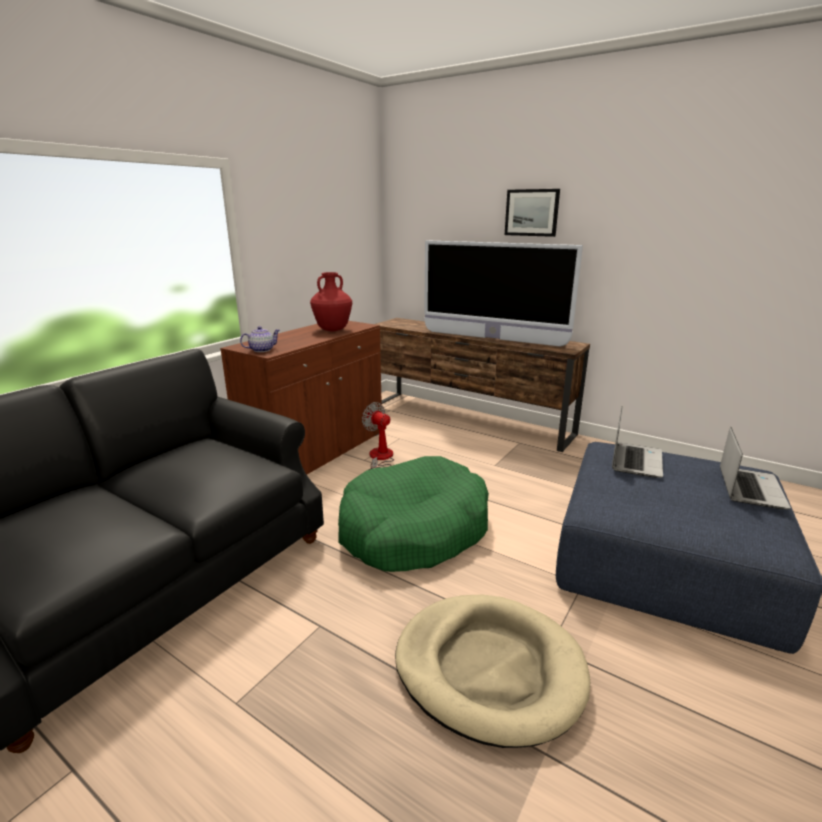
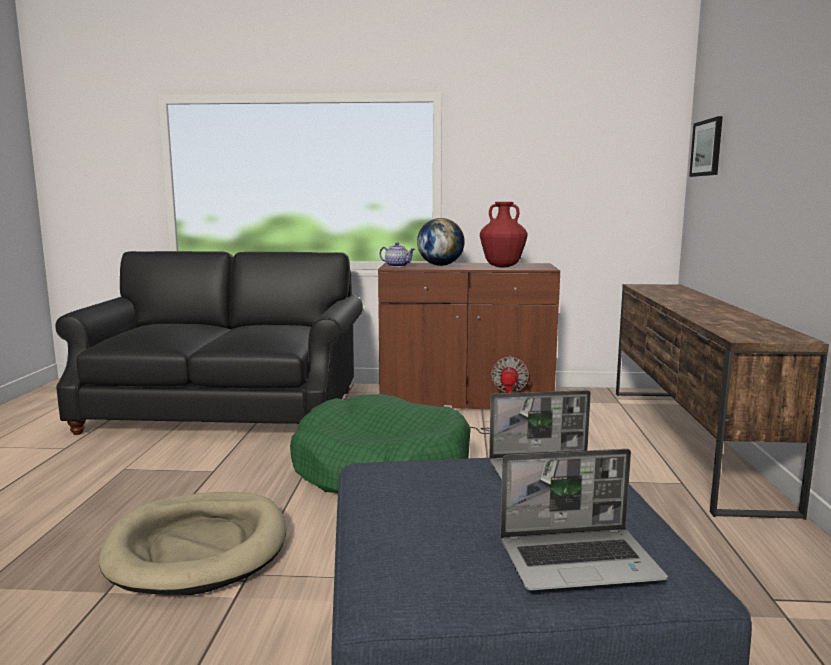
camera: 60 degrees right, 10 degrees down
television [424,240,583,347] -> none
picture [505,189,560,237] -> picture moved to [689,116,723,177]
none -> globe [417,218,465,266]

